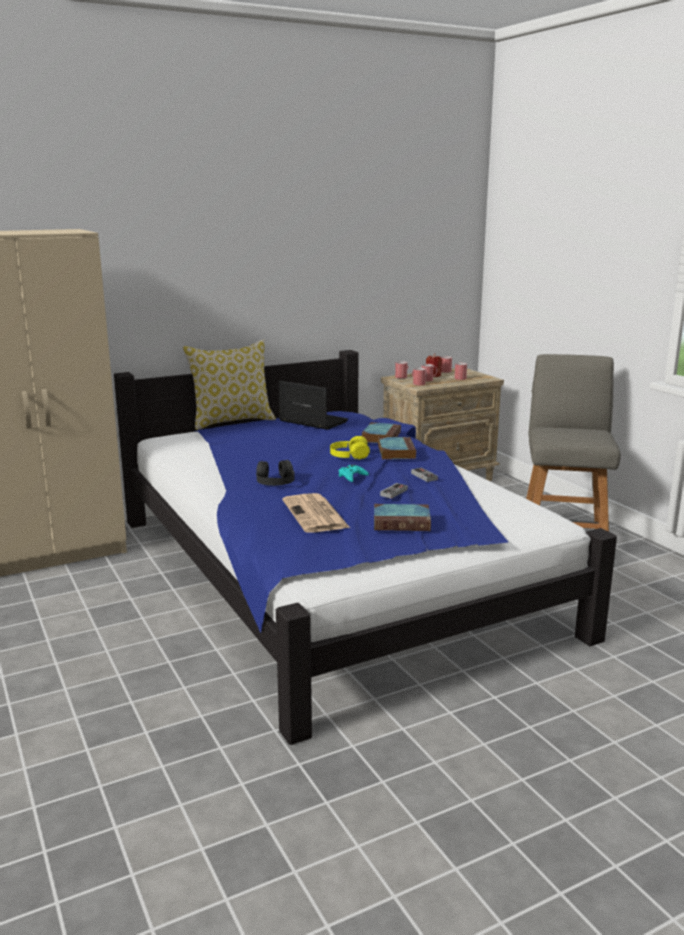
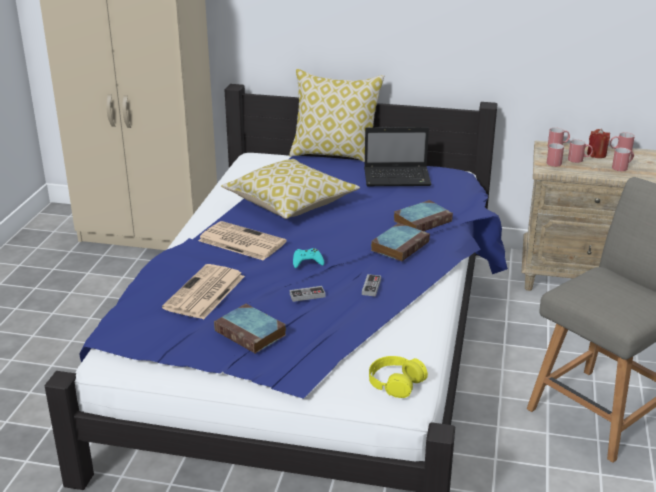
camera: 40 degrees right, 10 degrees up
black headphones [256,460,295,486] -> newspaper [198,221,287,261]
laptop [279,381,348,430] -> laptop turned 105 degrees clockwise [364,127,431,186]
yellow headphones [330,436,370,459] -> yellow headphones moved to [369,356,428,398]
none -> pillow [221,159,360,219]

